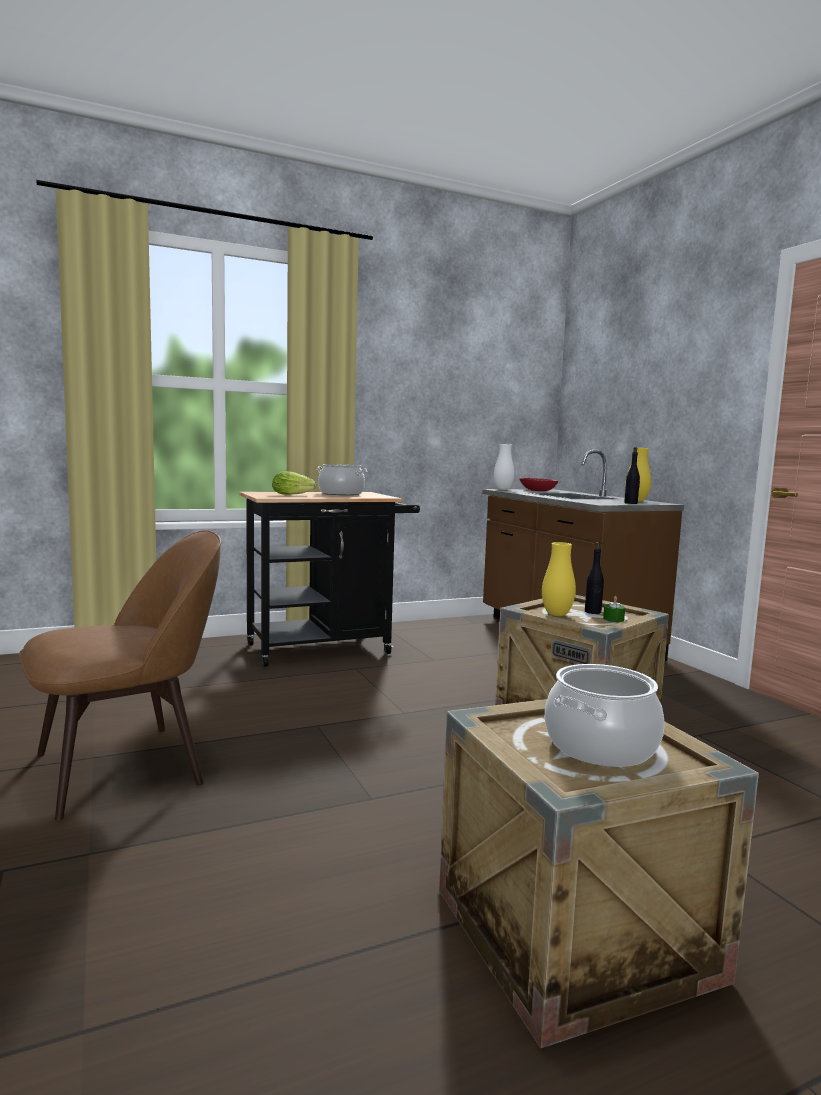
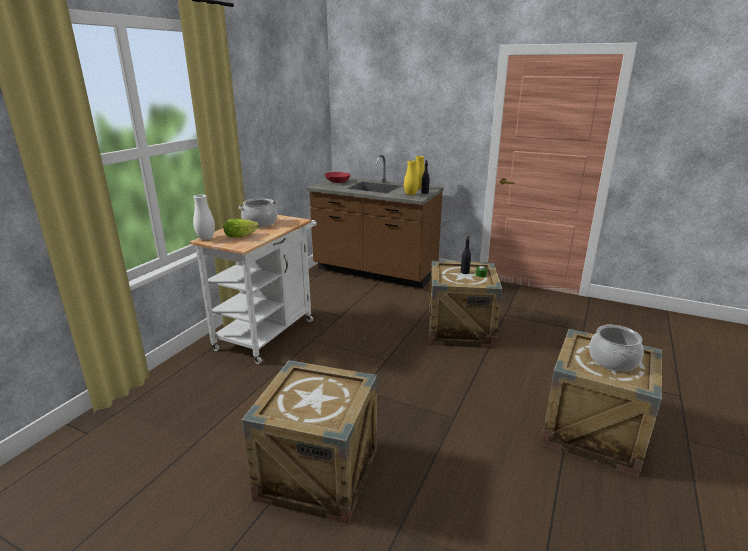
camera: 40 degrees left, 15 degrees up
brown chair [19,530,222,820] -> crate [242,360,377,524]
black cart [239,492,420,667] -> white cart [190,215,317,364]
white vase [494,444,515,490] -> white vase moved to [193,195,215,240]
yellow vase [542,542,576,616] -> yellow vase moved to [404,161,419,195]

